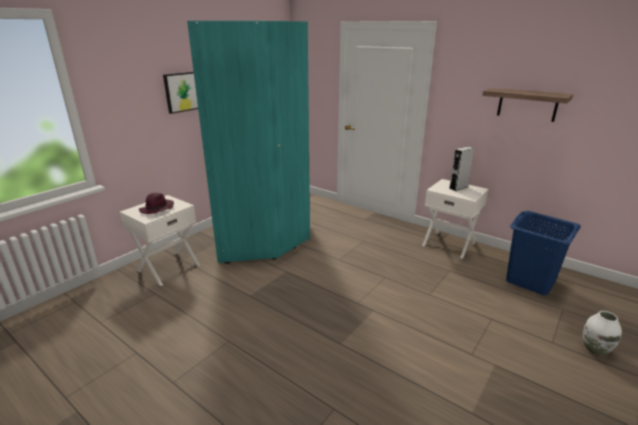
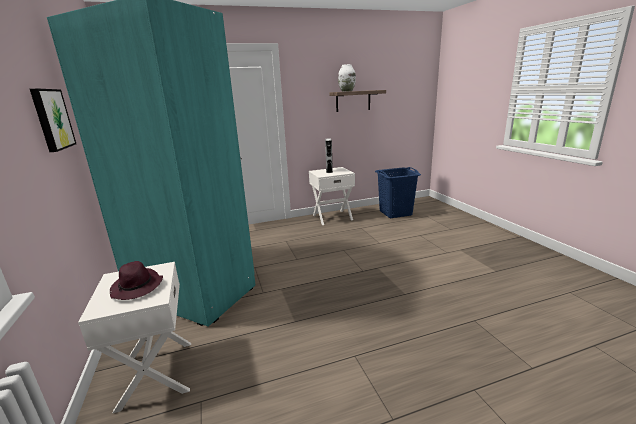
camera: 55 degrees left, 5 degrees down
white vase [582,311,622,355] -> white vase moved to [338,64,356,92]

